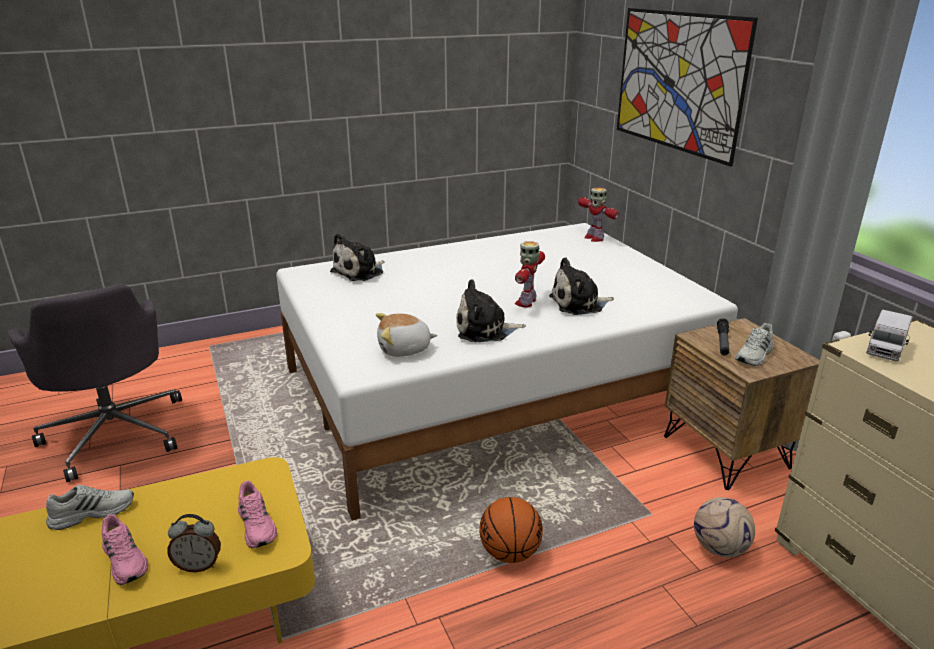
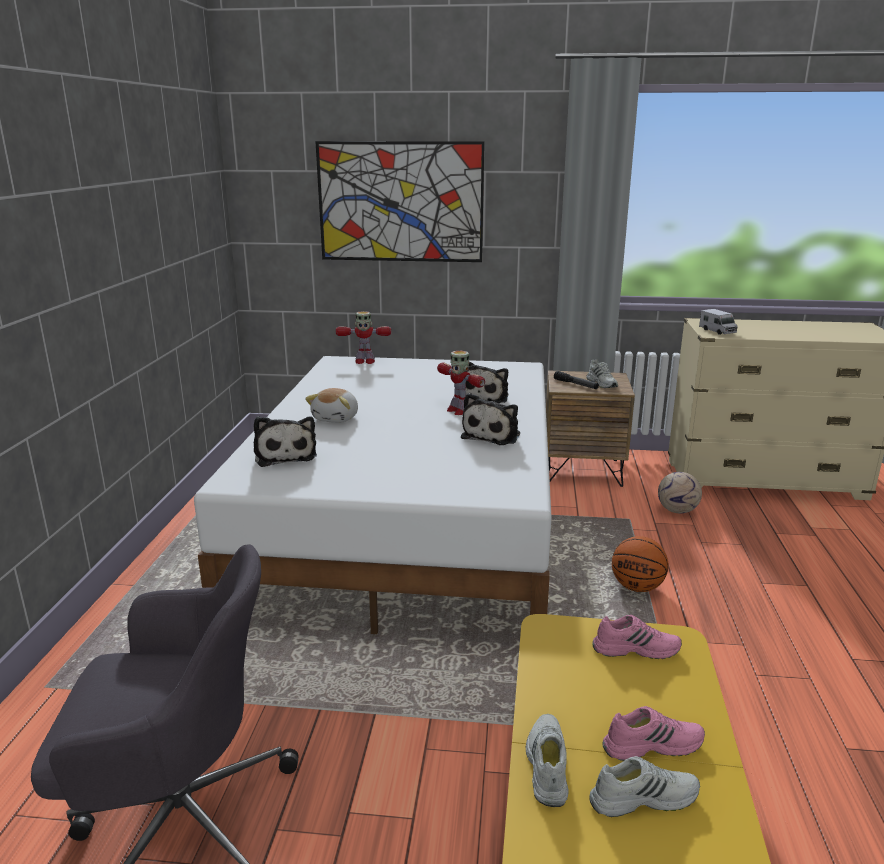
camera: 60 degrees left, 5 degrees down
alarm clock [167,514,221,572] -> none
plush toy [376,313,438,357] -> plush toy moved to [305,388,358,423]
none -> white shoe [589,756,700,817]

